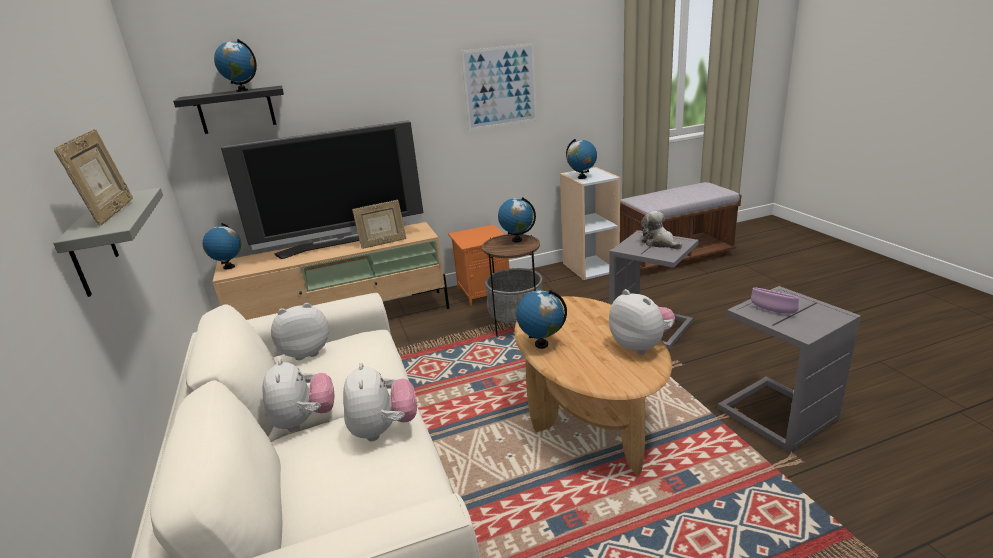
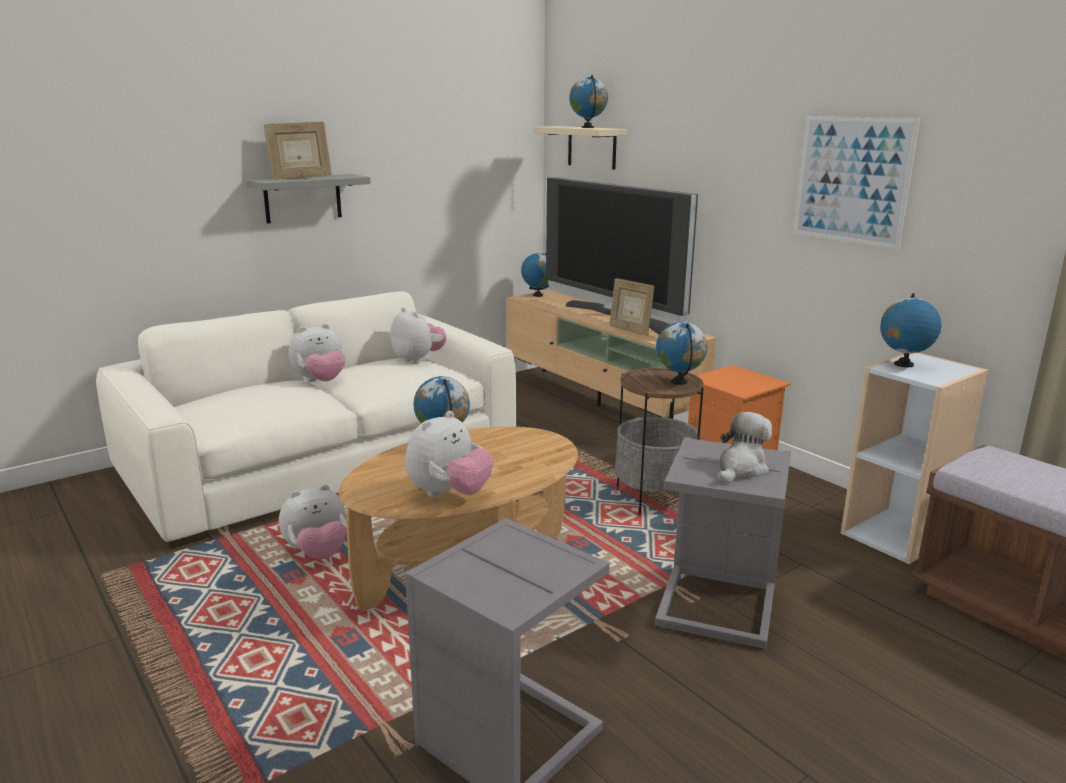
camera: 70 degrees right, 5 degrees down
black shelf [173,86,284,134] -> beige shelf [534,126,627,170]
plush toy [343,362,417,441] -> plush toy moved to [279,484,347,559]
purple bowl [751,288,799,314] -> none

